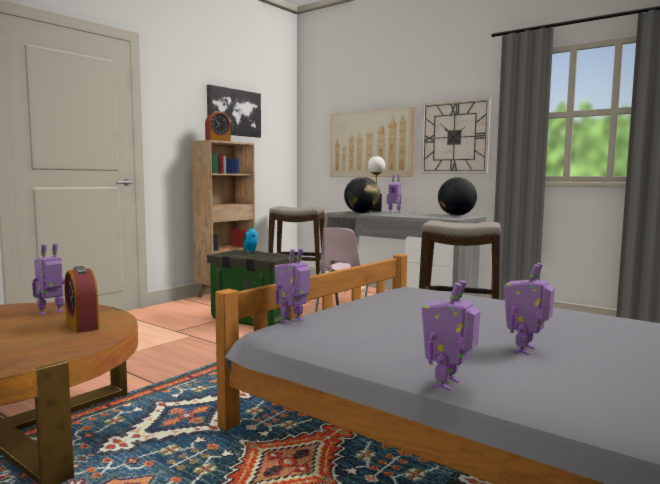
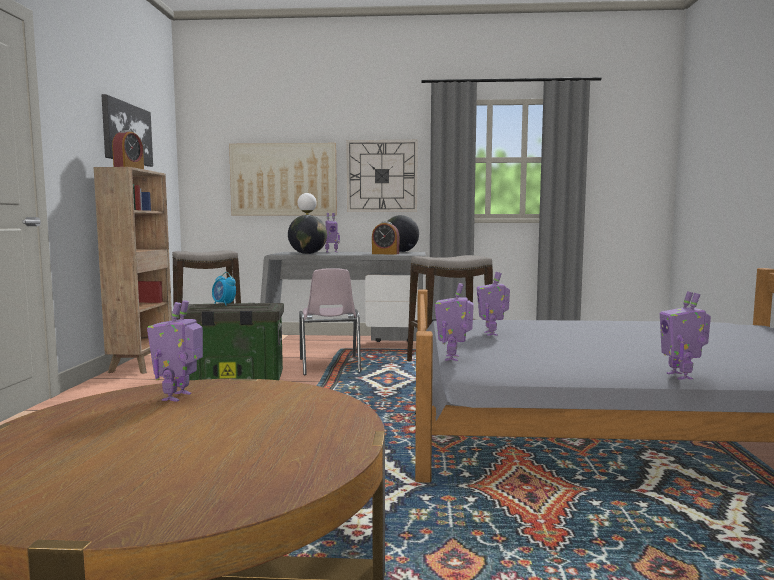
camera: 35 degrees left, 0 degrees up
alarm clock [64,266,100,333] -> alarm clock moved to [372,221,399,255]
toy robot [504,263,555,355] -> toy robot moved to [477,272,510,336]

